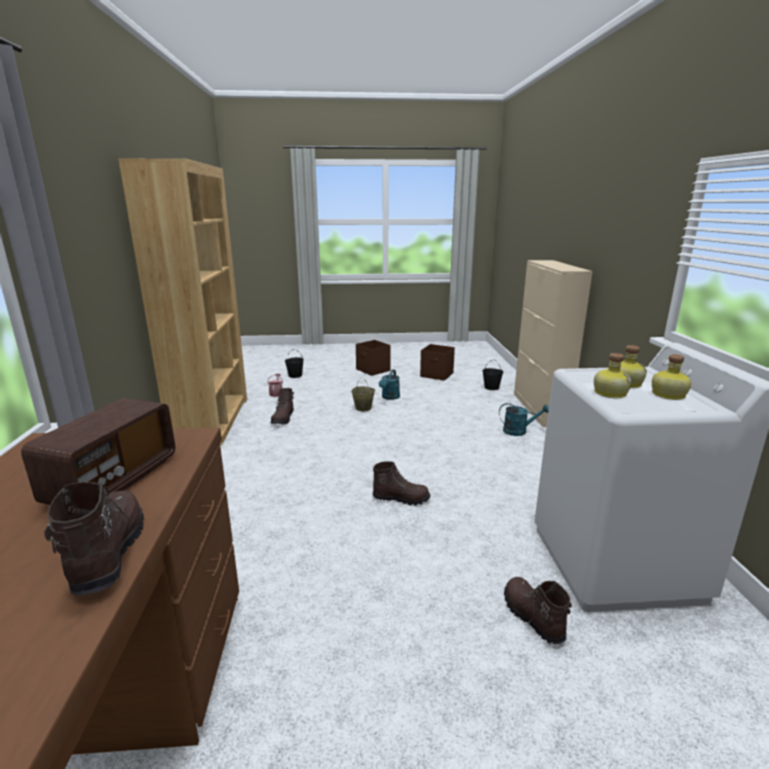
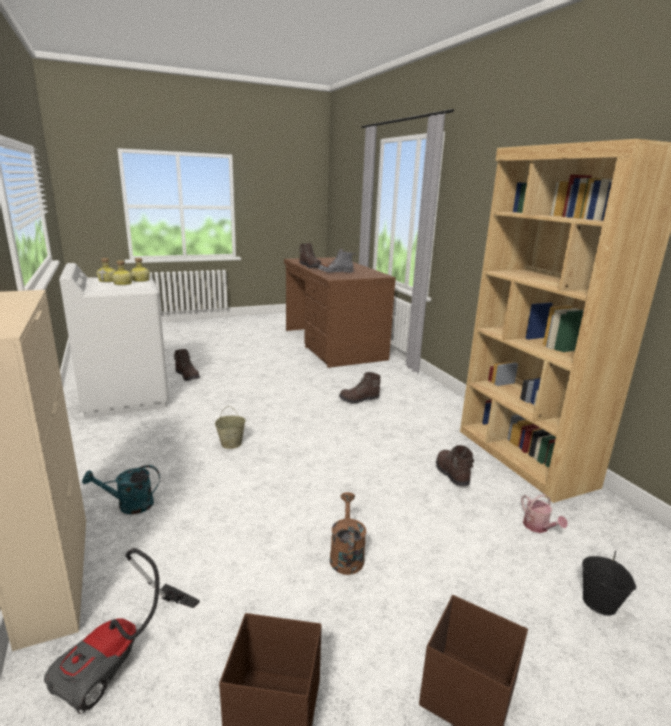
camera: 160 degrees right, 0 degrees up
radio [21,398,175,505] -> grey boot [318,248,355,272]
beige bucket [351,378,375,411] -> beige bucket moved to [215,406,246,449]
brown boot [373,461,431,506] -> brown boot moved to [339,372,381,404]
turquoise watering can [379,369,400,400] -> brown watering can [330,492,366,575]
black bucket [482,360,503,390] -> vacuum cleaner [44,548,200,714]

